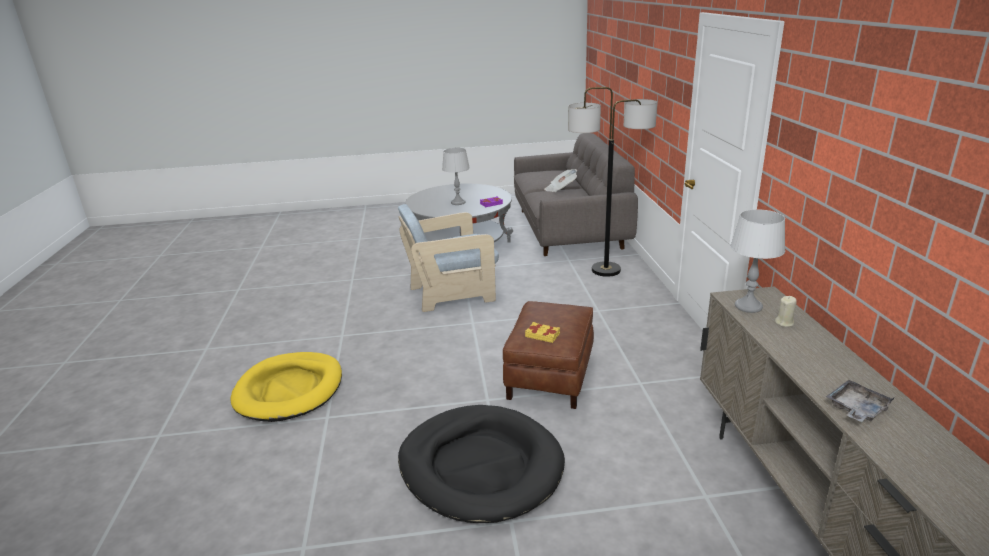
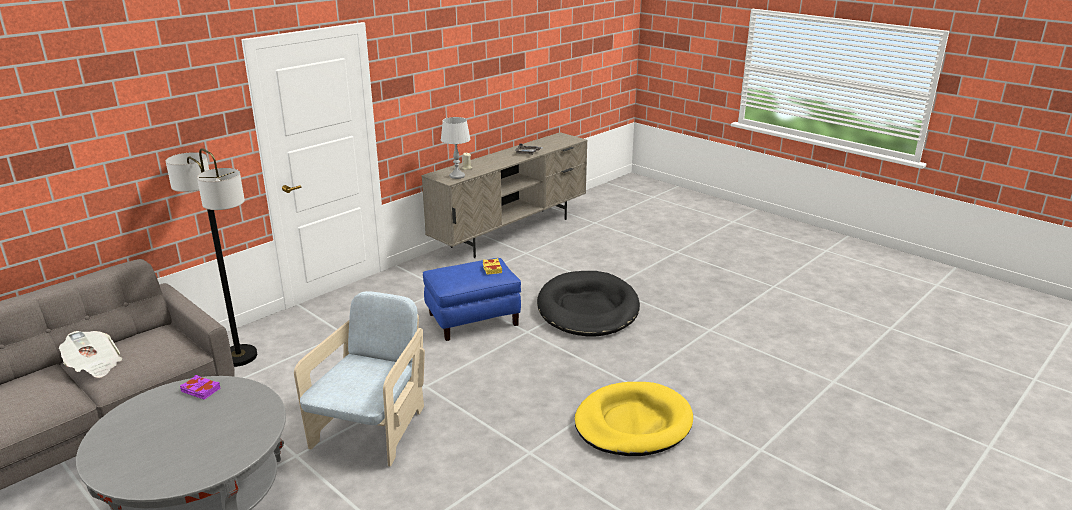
camera: 130 degrees left, 0 degrees up
beige armchair [398,204,499,312] -> beige armchair turned 105 degrees counterclockwise [294,291,425,467]
grey table lamp [442,148,470,205] -> none
brown ottoman [503,301,594,409] -> blue ottoman [423,258,521,341]

